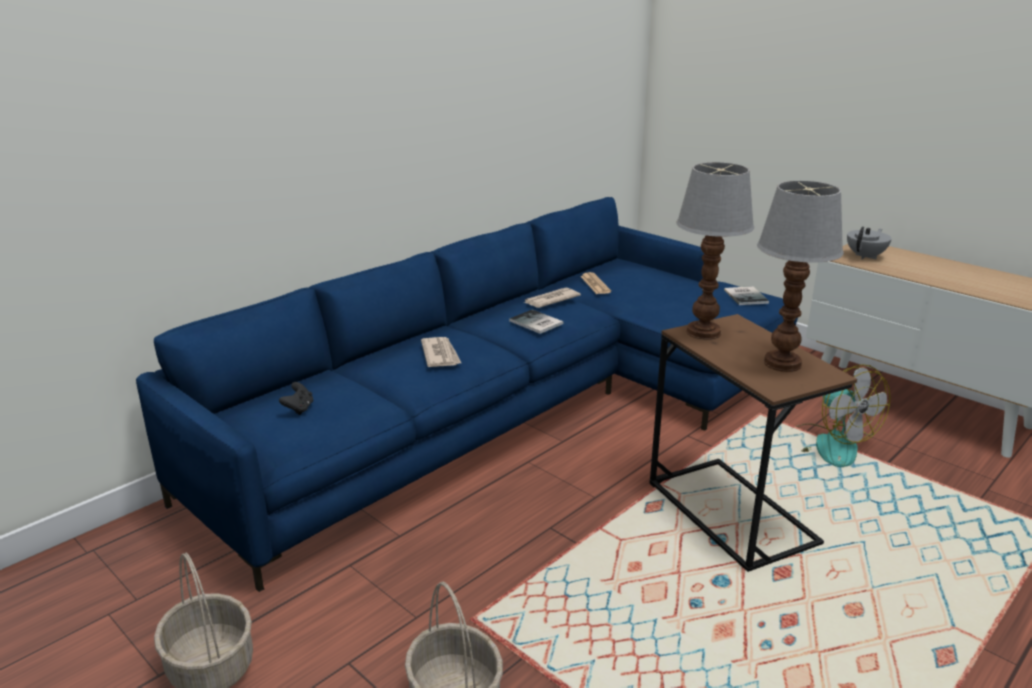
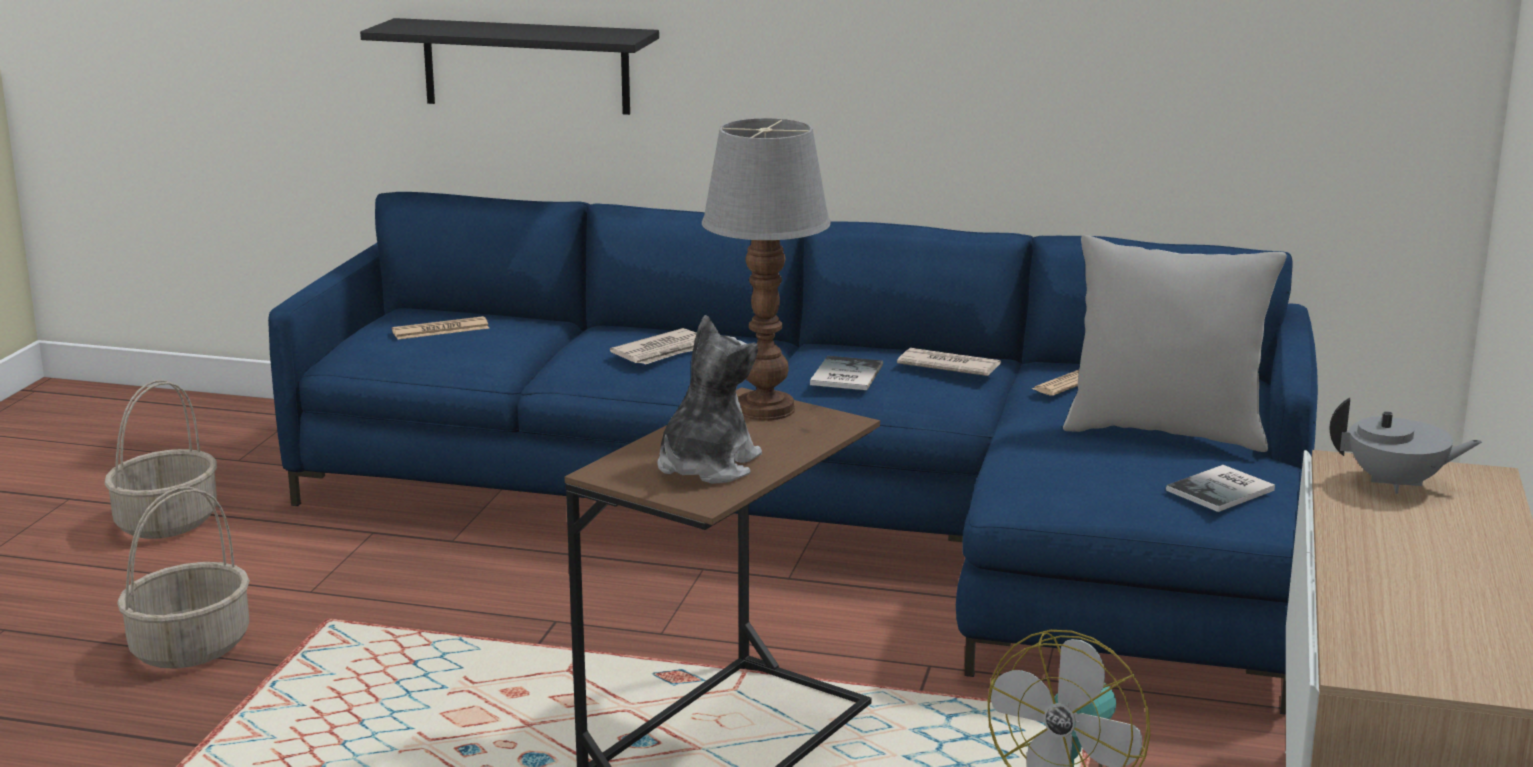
camera: 60 degrees right, 5 degrees down
black game controller [279,382,313,415] -> newspaper [392,316,489,340]
table lamp [757,181,844,372] -> plush toy [657,315,762,484]
none -> black shelf [360,18,659,115]
none -> grey pillow [1063,235,1287,452]

